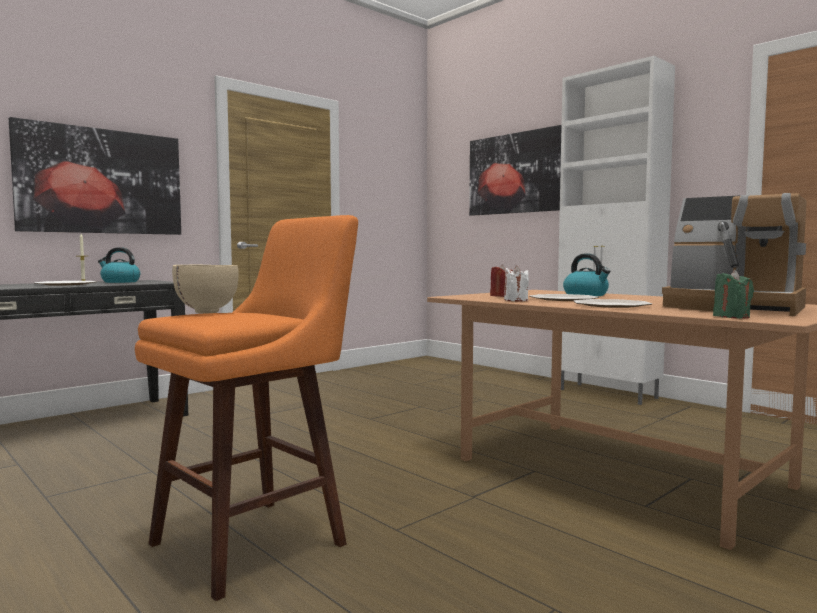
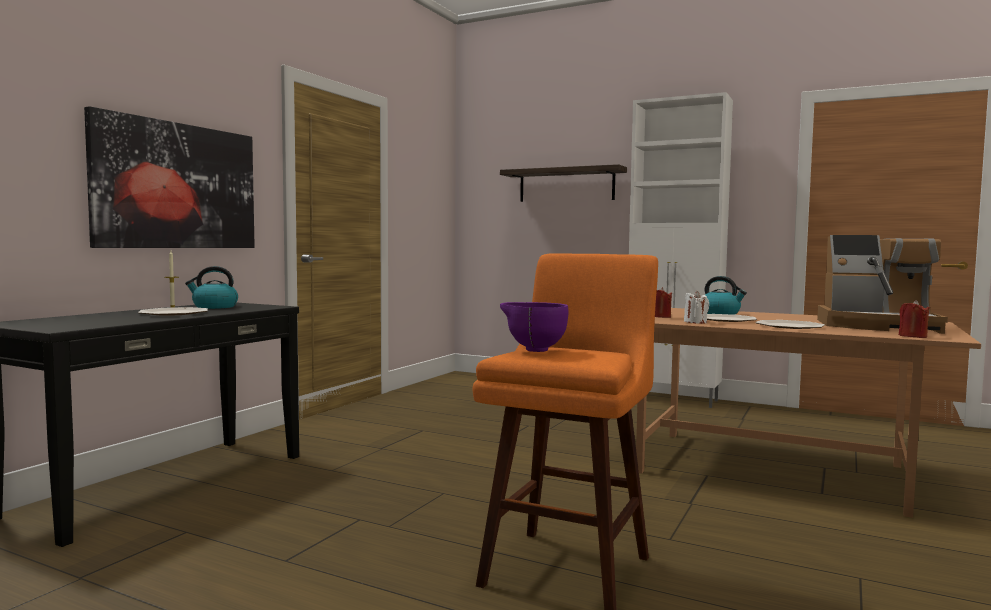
camera: 20 degrees left, 0 degrees up
beige bowl [172,265,239,314] -> purple bowl [500,302,569,352]
picture [469,125,562,216] -> shelf [500,164,627,202]
green candle [713,270,754,319] -> red candle [898,300,930,338]

